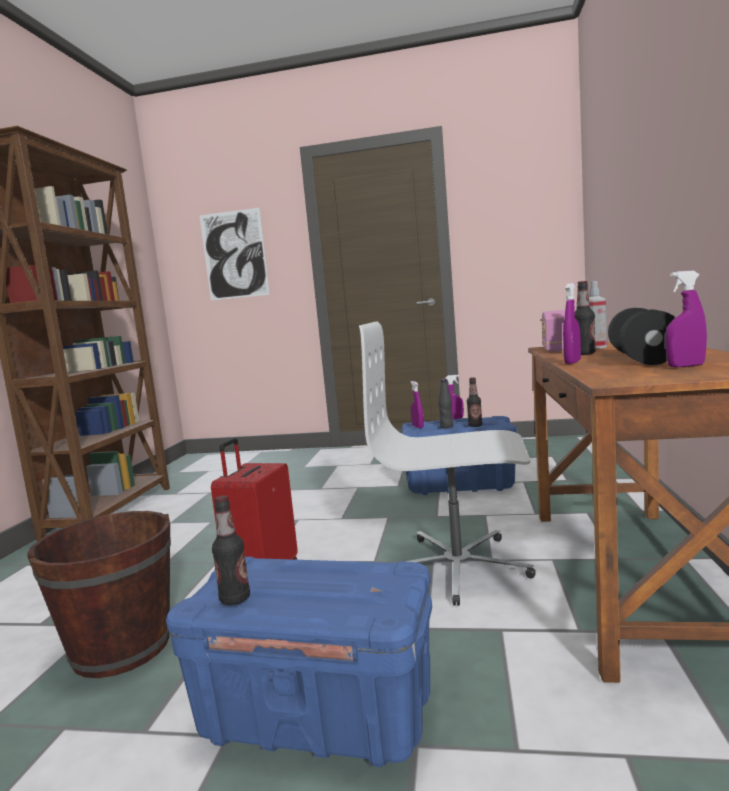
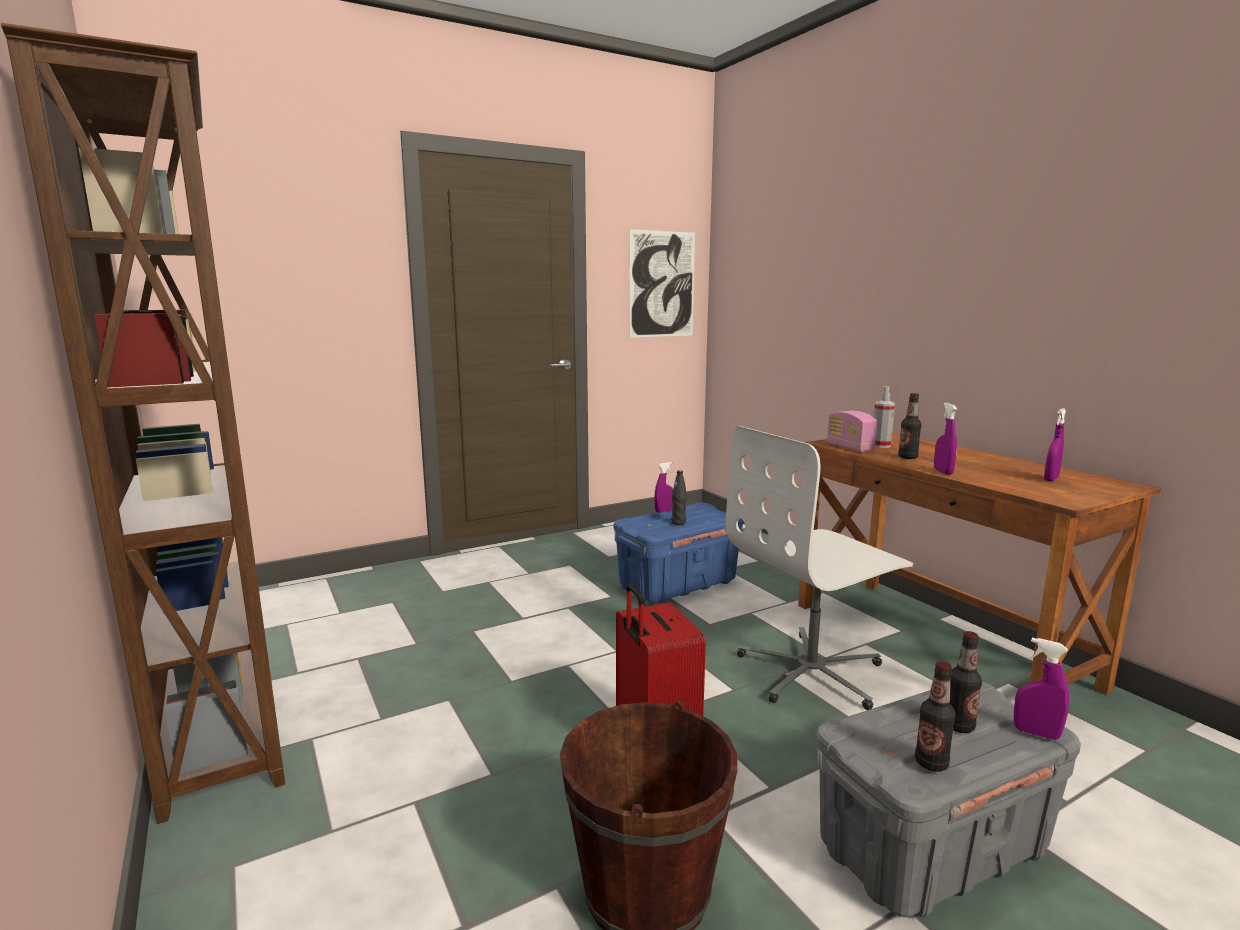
camera: 40 degrees left, 5 degrees up
blue storage box [166,557,432,767] -> grey storage box [816,681,1081,917]
picture [200,208,270,301] -> picture moved to [629,229,695,338]
purple spray bottle [410,381,424,428] -> purple spray bottle moved to [1014,638,1069,740]
bottle [467,377,482,427] -> bottle moved to [950,631,982,733]
black dumbbell [608,308,676,365] -> none

